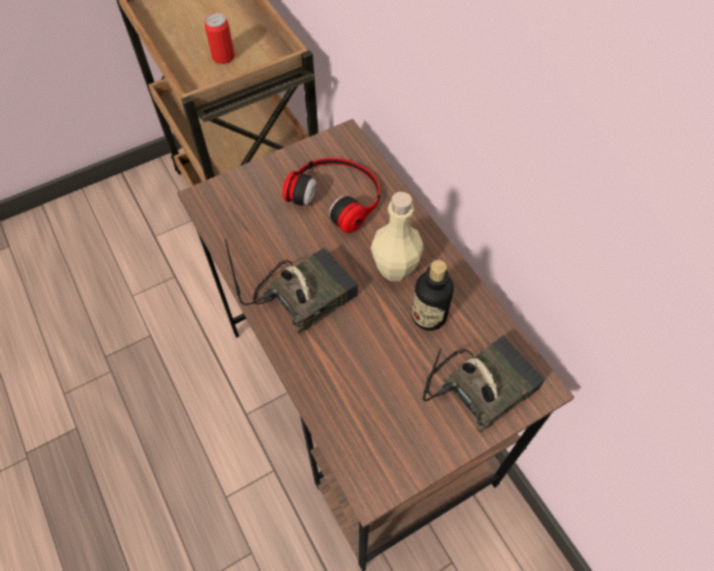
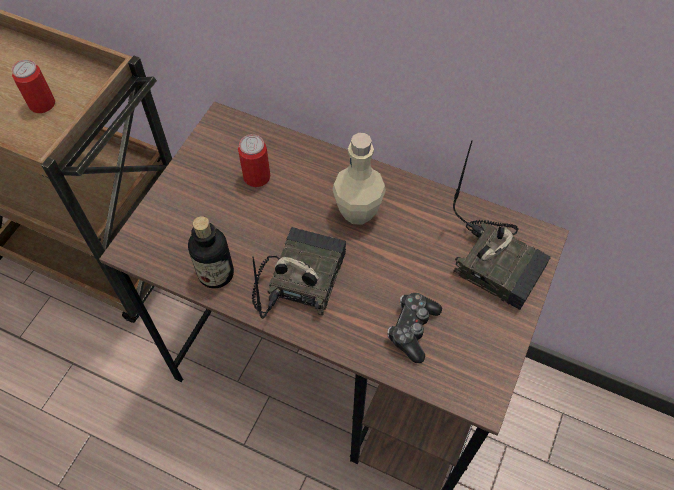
camera: 35 degrees left, 0 degrees up
headphones [283,158,380,233] -> can [238,134,270,187]
bottle [412,260,454,331] -> bottle moved to [188,216,234,289]
radio [423,336,545,433] -> radio turned 105 degrees clockwise [453,140,551,310]
none -> game controller [387,293,442,363]

